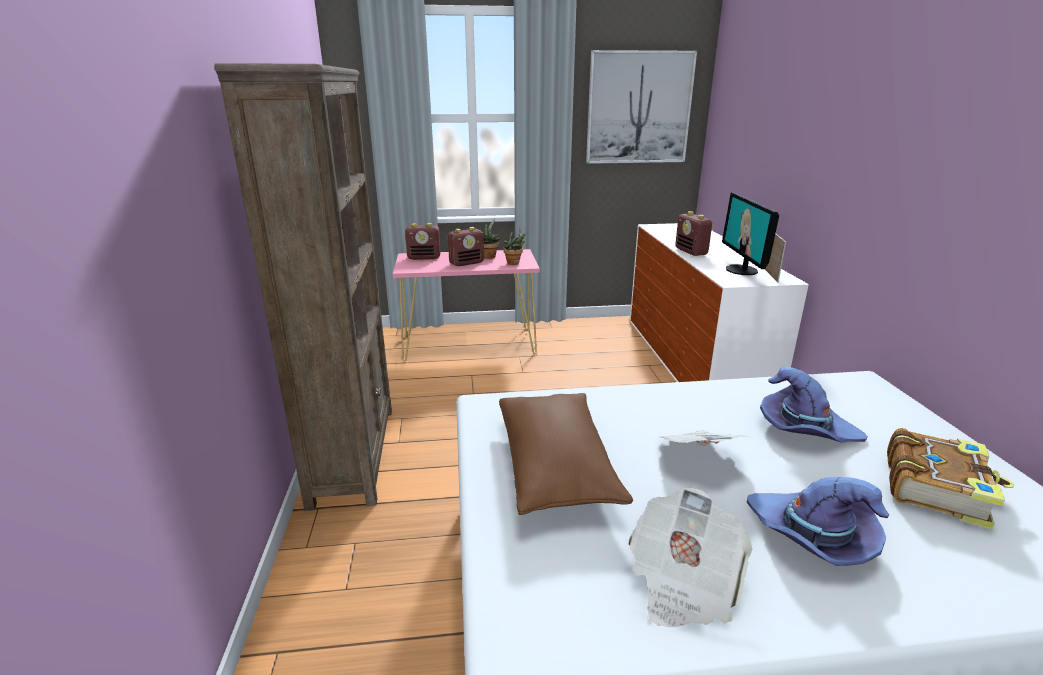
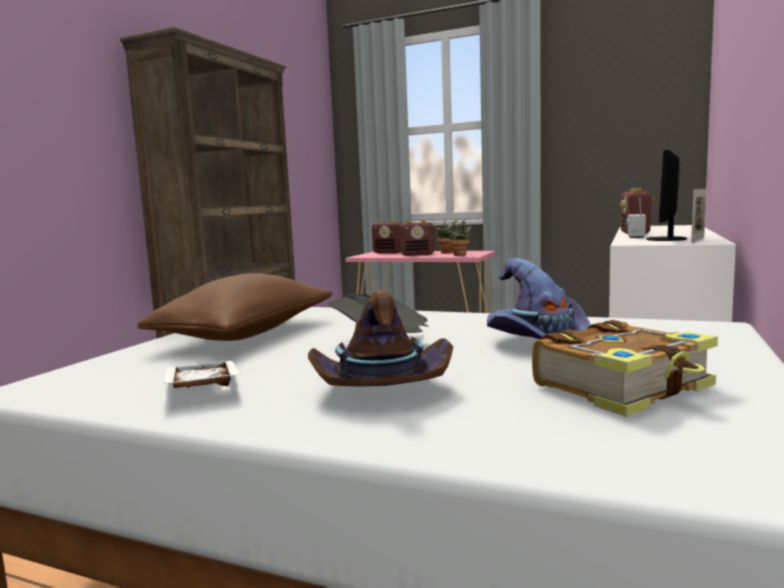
camera: 30 degrees right, 15 degrees down
picture [586,50,697,164] -> none
newspaper [628,488,752,627] -> white tray [162,361,241,388]
purple hat [747,477,889,566] -> brown hat [308,290,453,387]
none -> radio [626,198,646,238]

